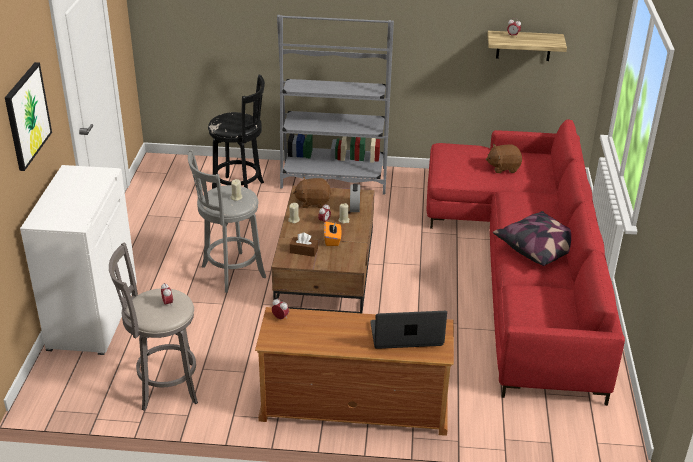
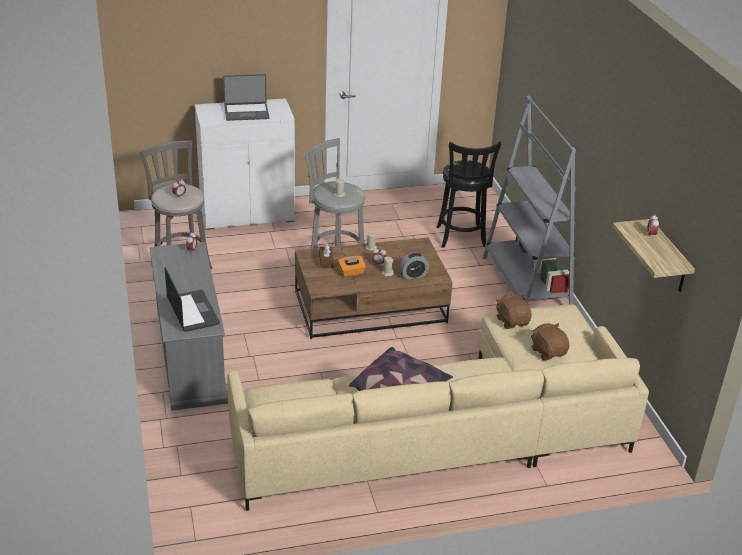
camera: 70 degrees right, 0 degrees up
picture [5,62,52,171] -> none
brown tv stand [255,307,454,436] -> grey tv stand [150,242,228,411]
brown plush toy [293,177,332,208] -> brown plush toy moved to [496,294,532,329]
red sofa [427,119,625,406] -> beige sofa [227,304,649,511]
none -> laptop [223,74,269,121]

